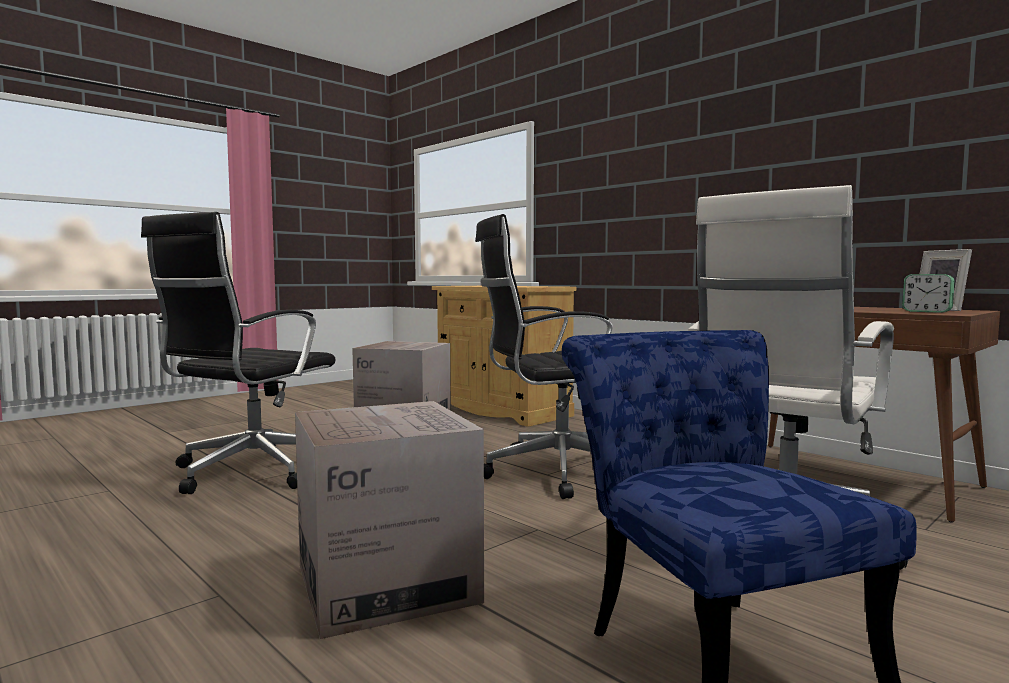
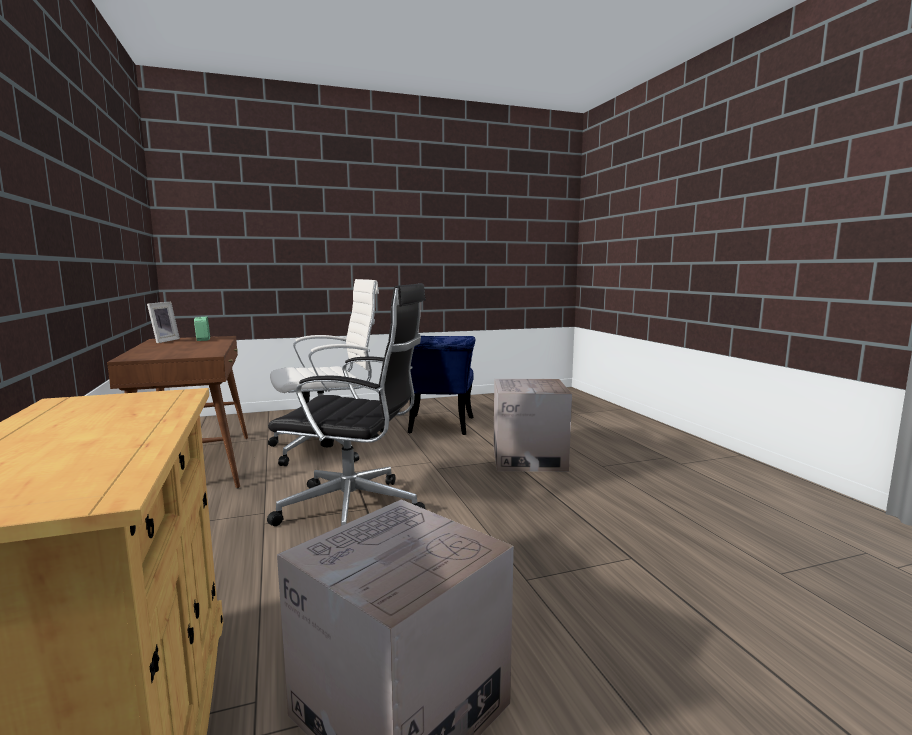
camera: 155 degrees left, 5 degrees up
black office chair [141,212,336,494] -> none

